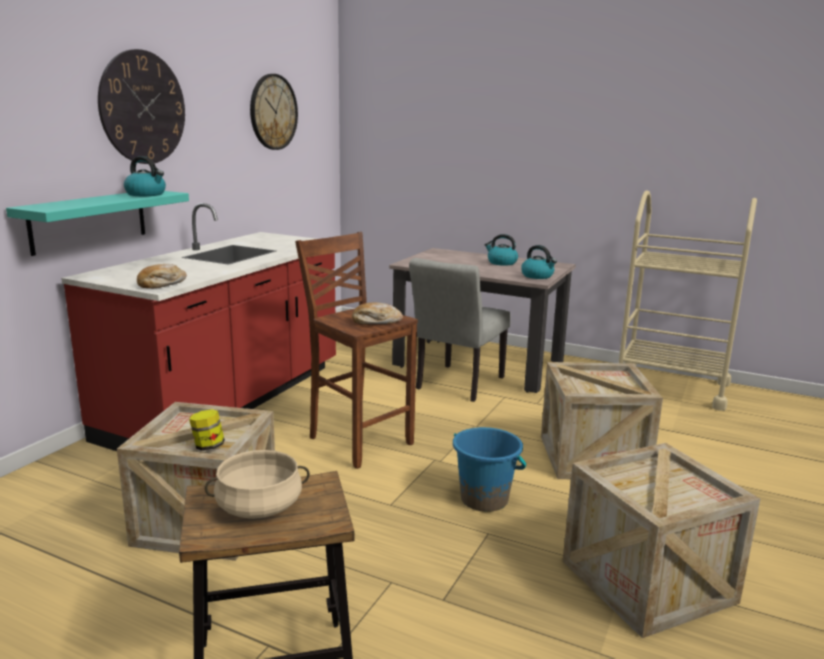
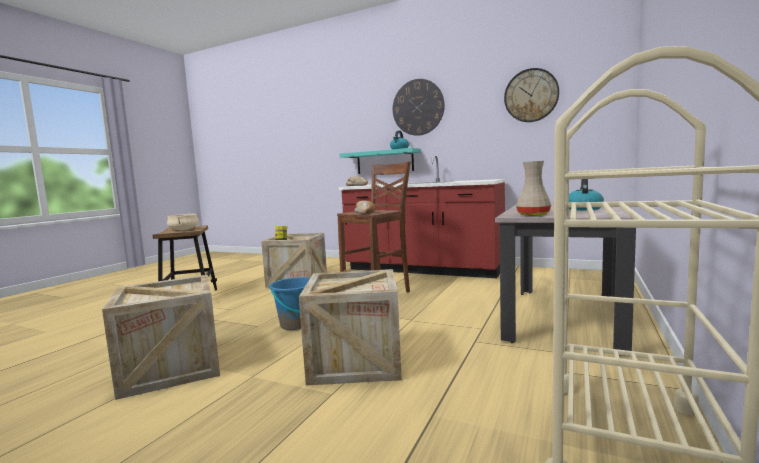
camera: 90 degrees right, 10 degrees down
grey chair [409,258,511,402] -> none
kettle [521,245,557,279] -> beige vase [516,161,551,216]

